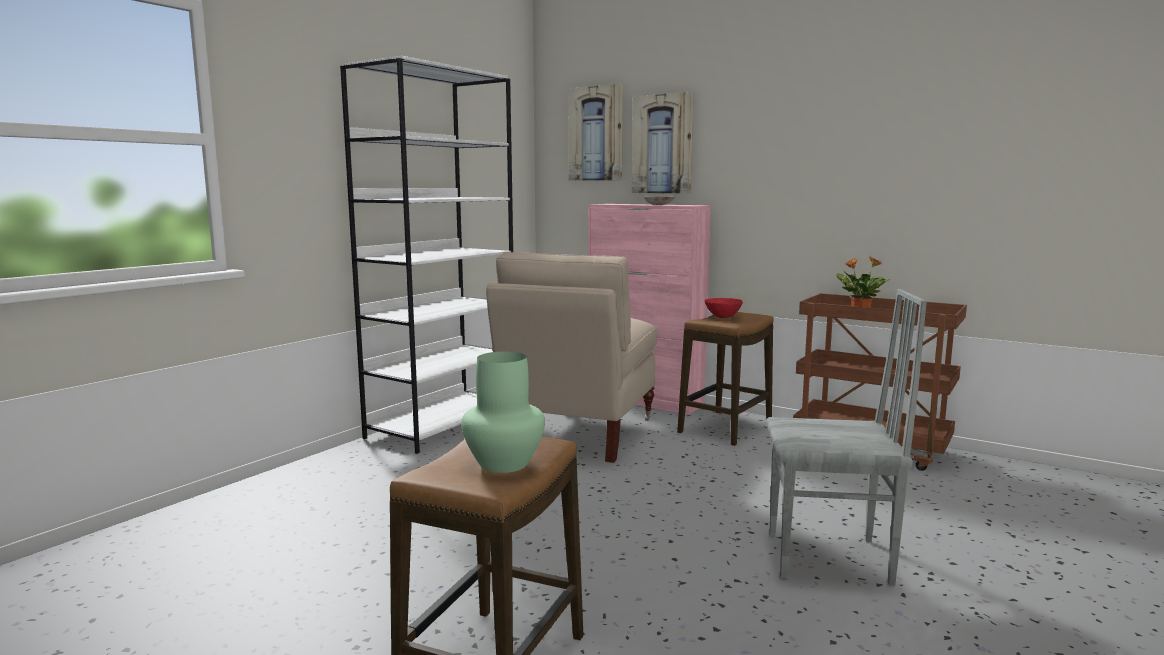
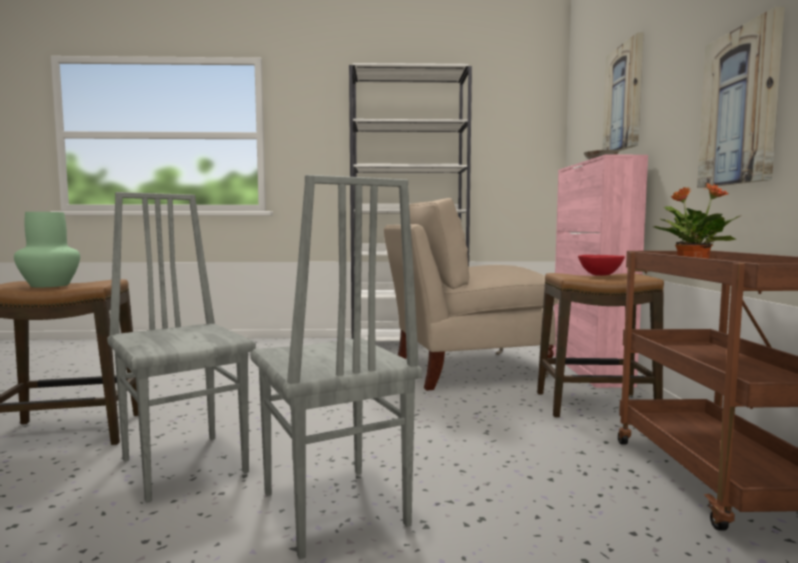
camera: 55 degrees right, 5 degrees down
picture [568,84,623,181] -> picture moved to [697,7,785,188]
none -> grey chair [107,192,256,503]

